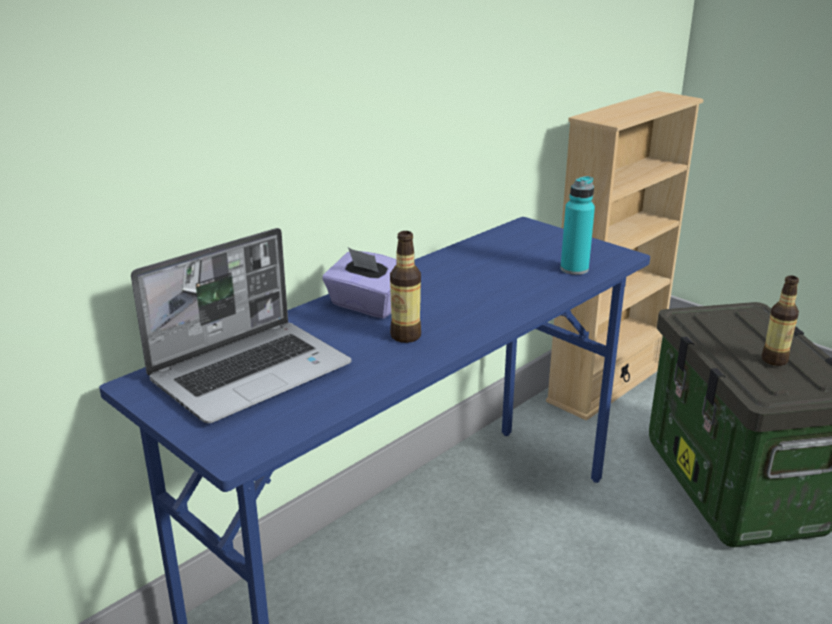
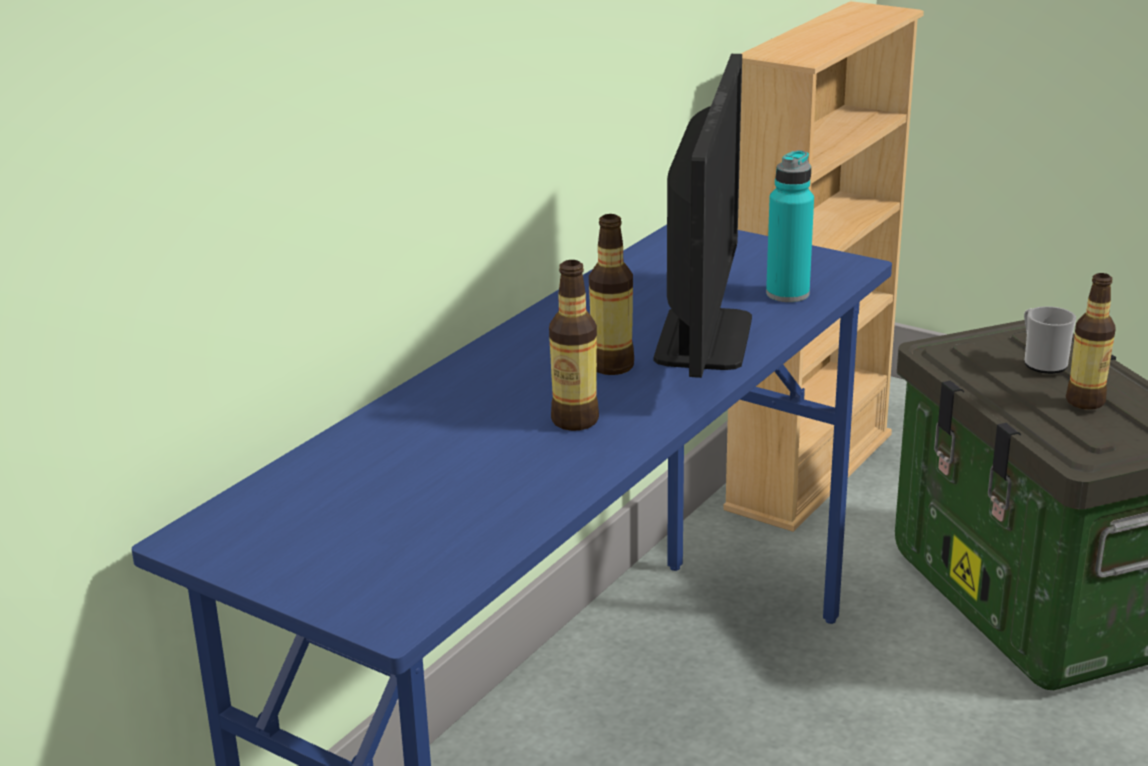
camera: 10 degrees left, 0 degrees up
laptop [131,228,351,423] -> none
purple tissue box [322,248,397,319] -> none
none -> bottle [589,214,634,375]
none -> monitor [654,54,752,378]
none -> mug [1024,306,1076,374]

